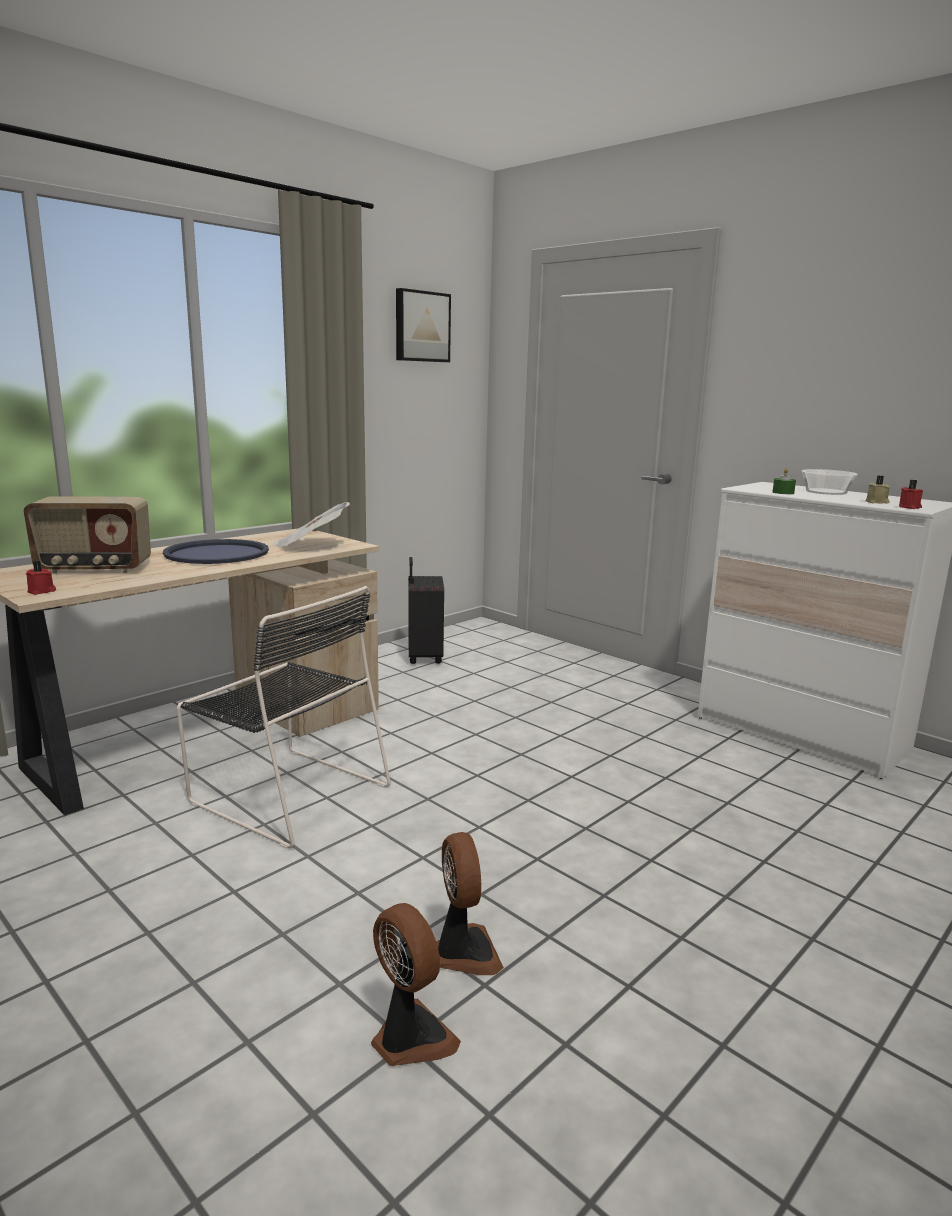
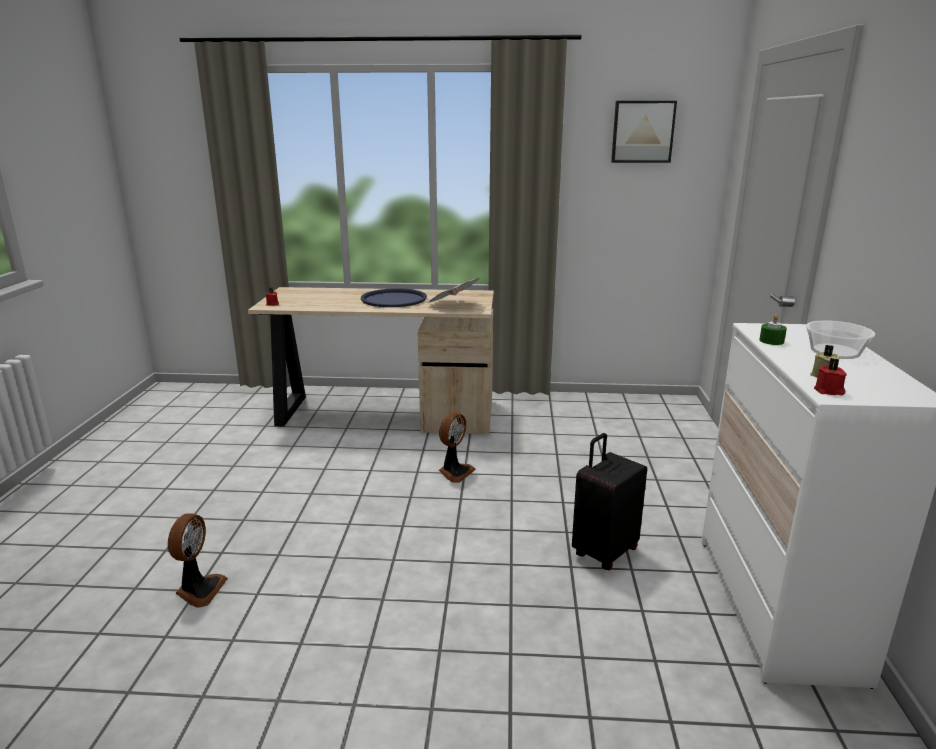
camera: 50 degrees right, 5 degrees up
radio [23,497,151,574] -> none
black chair [177,586,391,849] -> none
black suitcase [408,557,444,664] -> black suitcase moved to [572,433,647,570]
fan [436,832,504,975] -> fan moved to [439,412,476,483]

